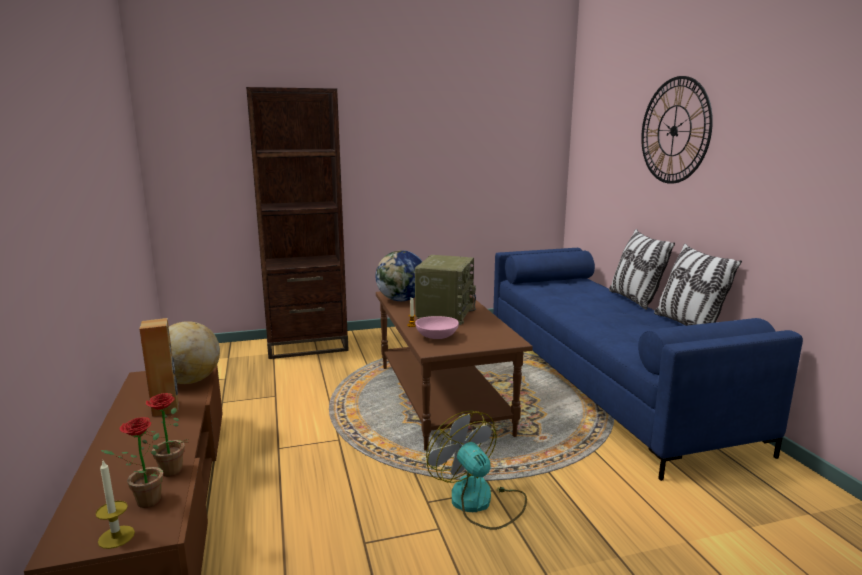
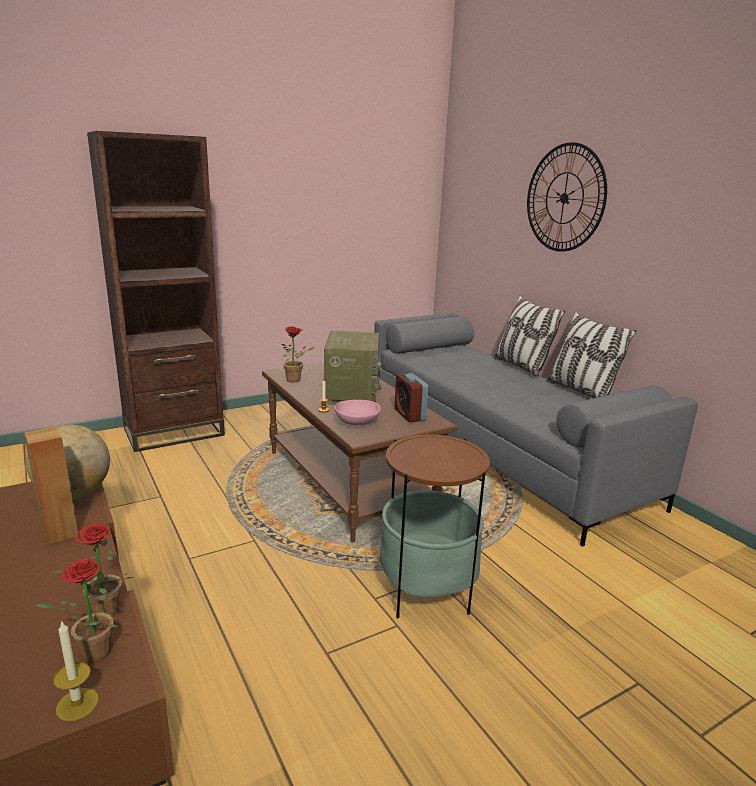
camera: 15 degrees left, 5 degrees up
globe [375,250,423,301] -> potted plant [282,326,315,383]
fan [426,411,527,530] -> side table [380,435,490,618]
blue sofa [493,248,803,481] -> grey sofa [374,313,698,547]
none -> alarm clock [395,373,428,422]

